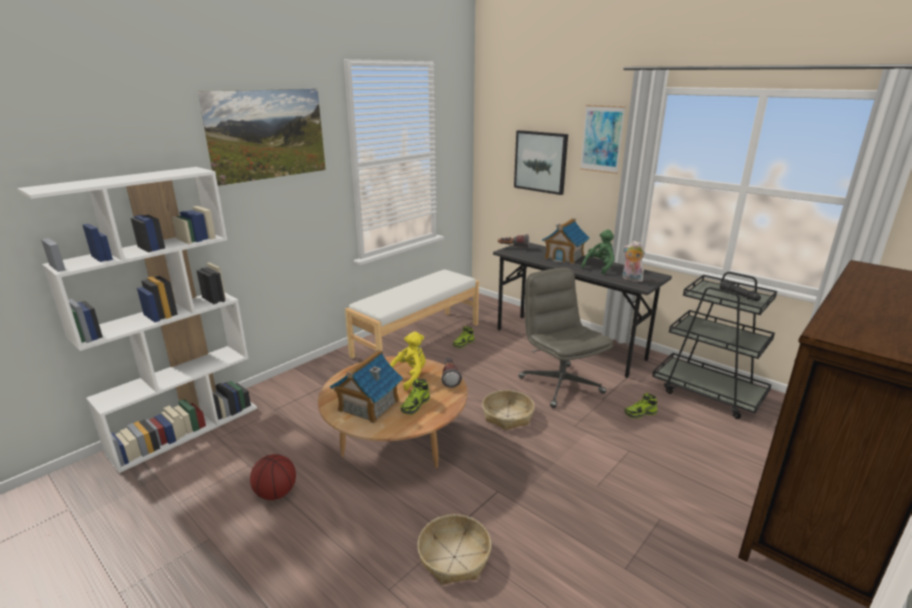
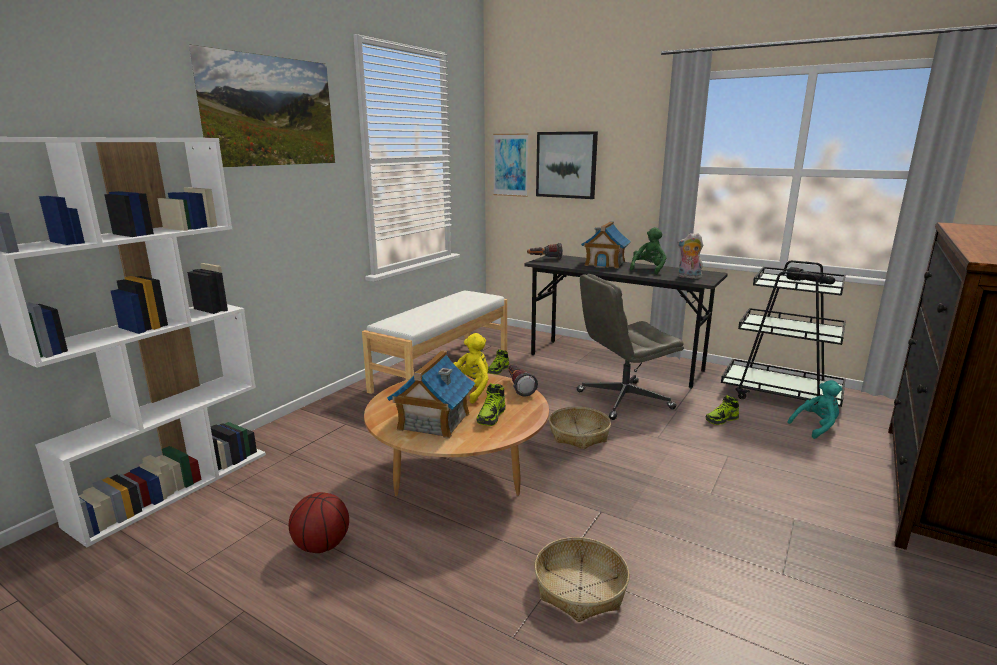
camera: 10 degrees left, 5 degrees down
grey office chair [518,267,613,408] -> grey office chair turned 75 degrees counterclockwise [577,274,684,420]
picture [580,105,626,174] -> picture moved to [493,134,528,197]
none -> turquoise plush toy [787,380,842,439]

